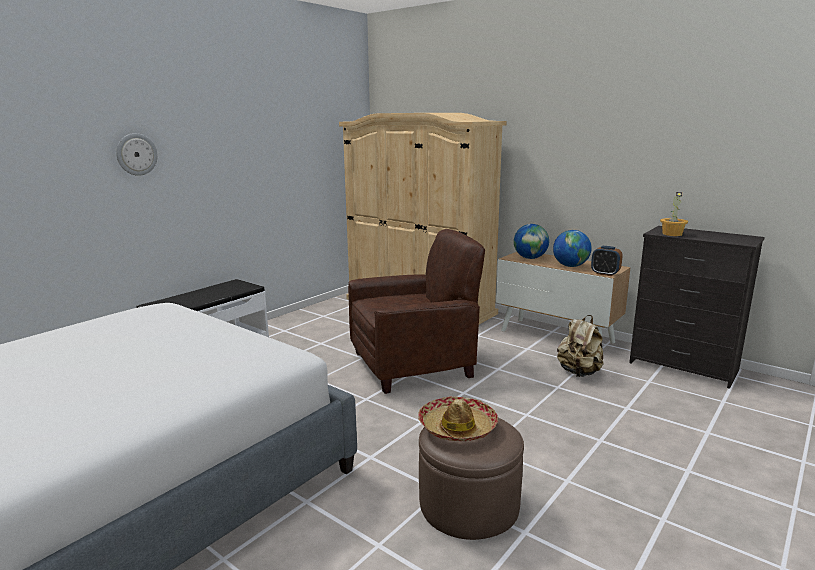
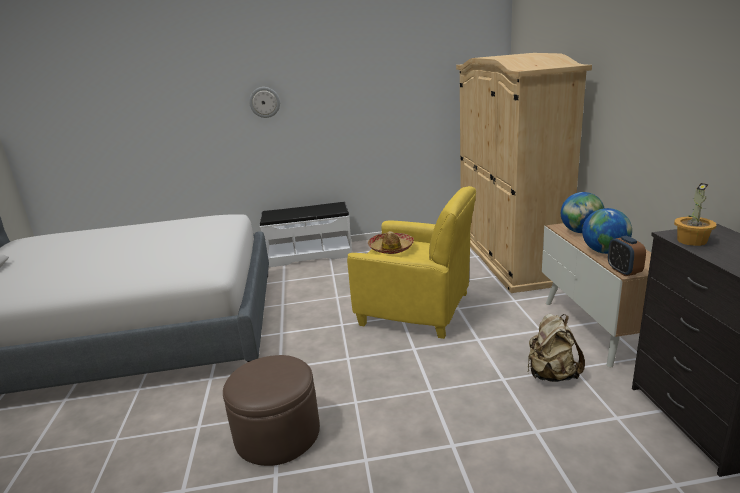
camera: 45 degrees right, 5 degrees up
brown armchair [348,229,485,394] -> yellow armchair [347,186,476,339]
hat [418,396,498,441] -> hat moved to [368,231,414,254]

